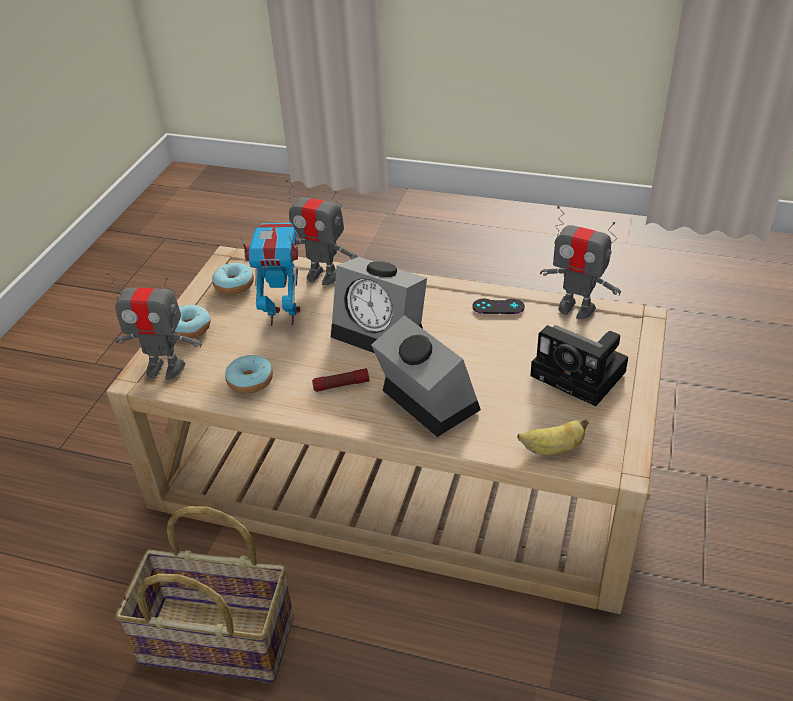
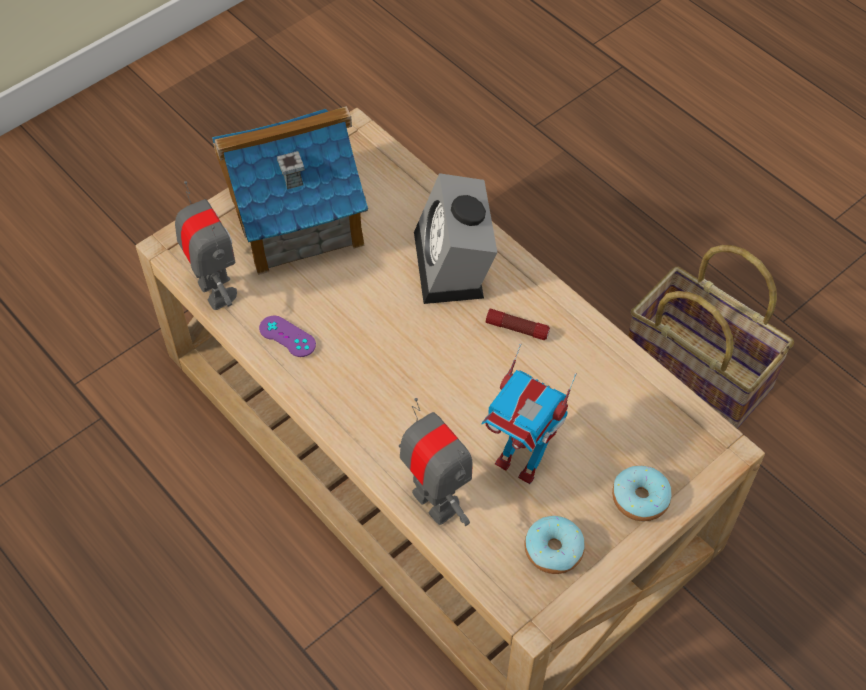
camera: 150 degrees left, 15 degrees up
toy robot [106,272,202,380] -> none
donut [225,355,273,394] -> none
alarm clock [331,257,427,353] -> none
black game controller [472,299,525,314] -> purple game controller [259,316,316,357]
banana [517,419,589,455] -> none
camera [530,325,628,406] -> toy house [212,106,368,275]

